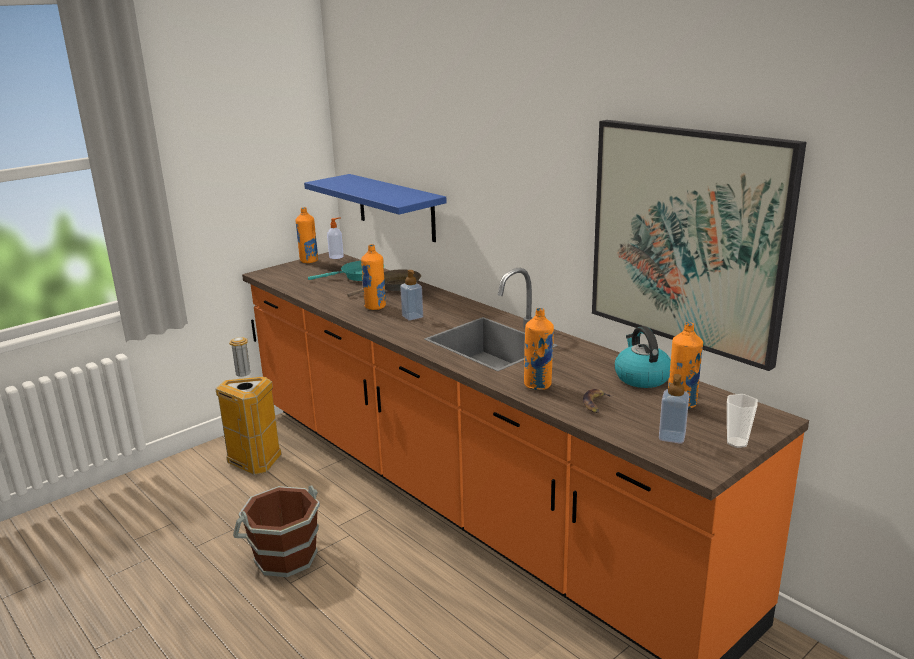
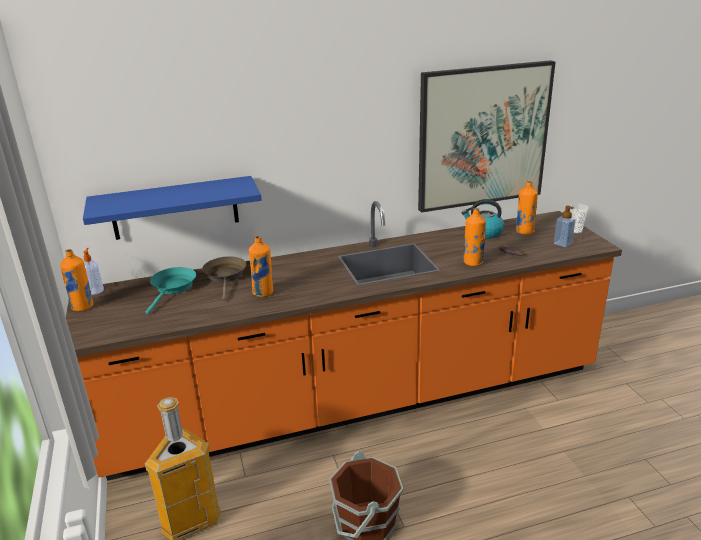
camera: 65 degrees left, 5 degrees up
soap dispenser [400,270,423,320] -> none

